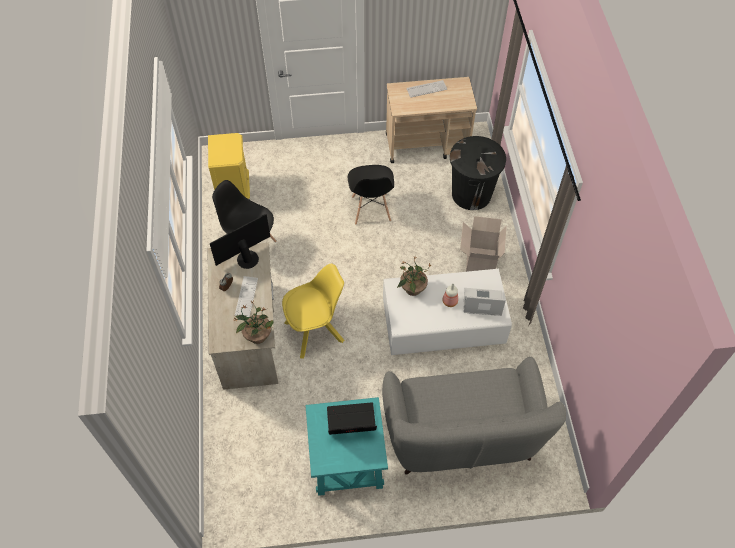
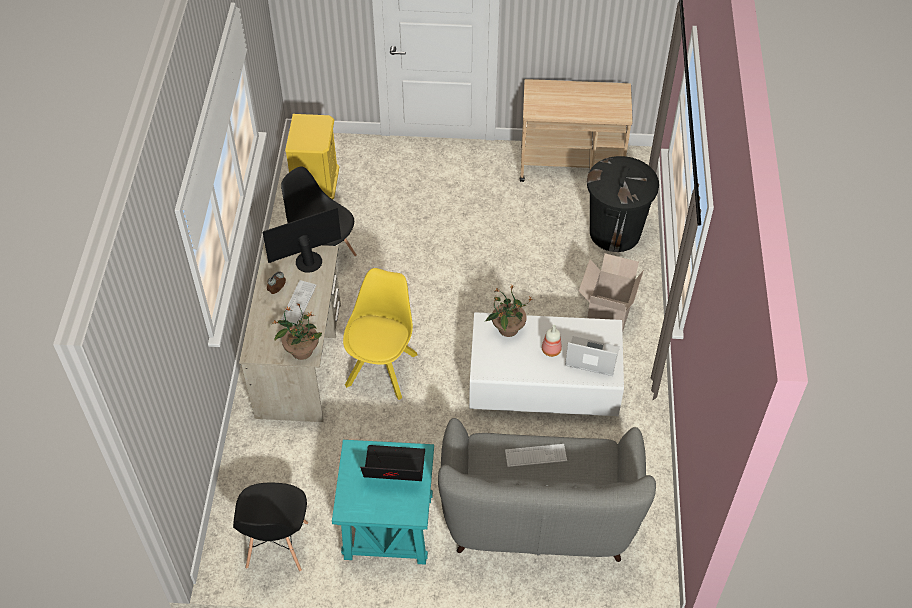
camera: 10 degrees right, 5 degrees down
yellow chair [282,264,344,359] -> yellow chair turned 60 degrees counterclockwise [343,268,418,400]
black chair [348,165,394,225] -> black chair moved to [233,483,308,572]
keyboard [406,80,447,98] -> keyboard moved to [505,444,567,467]

